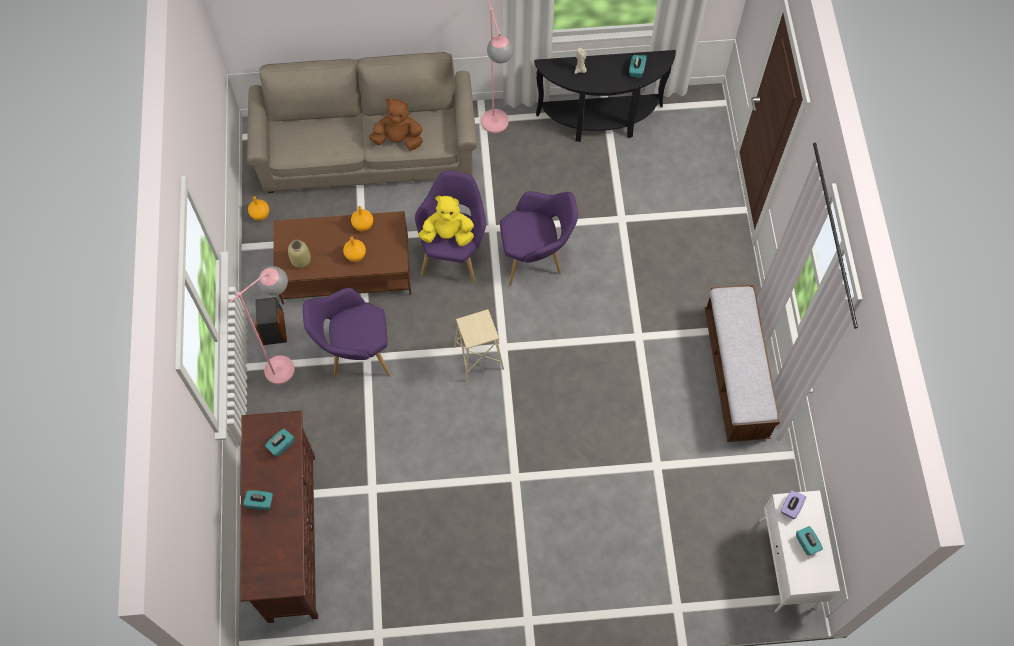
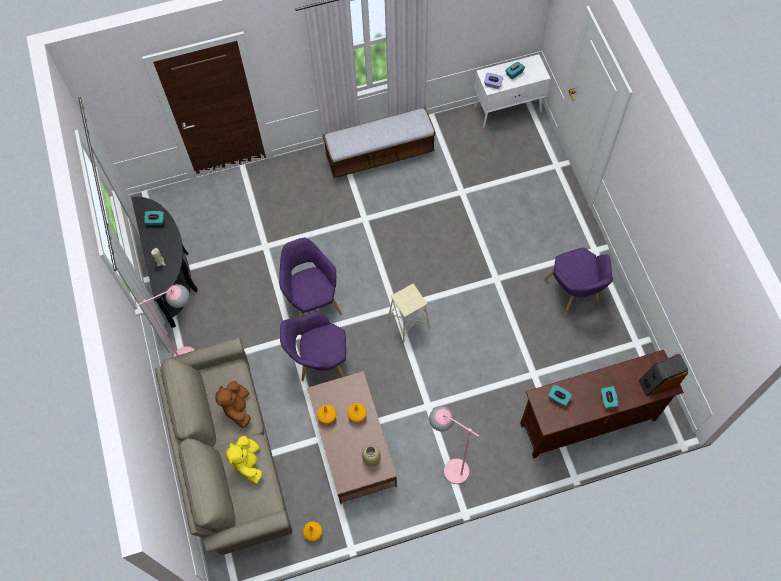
camera: 100 degrees left, 0 degrees up
speaker [255,297,287,345] -> speaker moved to [638,354,688,396]
purple armchair [303,288,390,378] -> purple armchair moved to [544,247,613,315]
yellow plush toy [418,196,474,246] -> yellow plush toy moved to [226,436,263,484]

